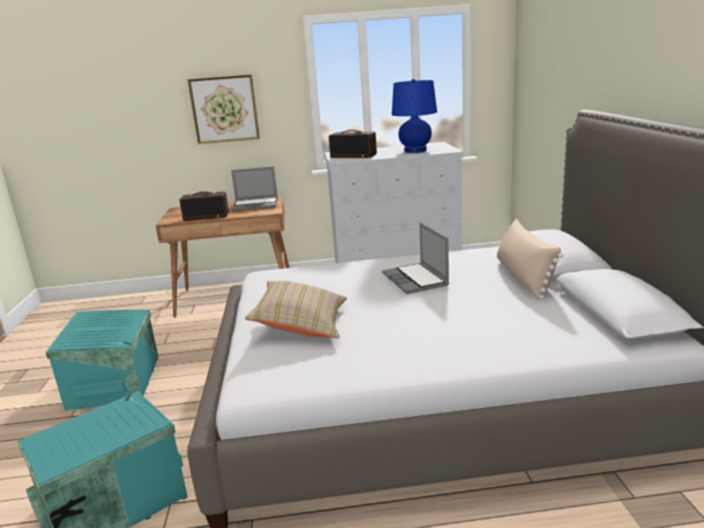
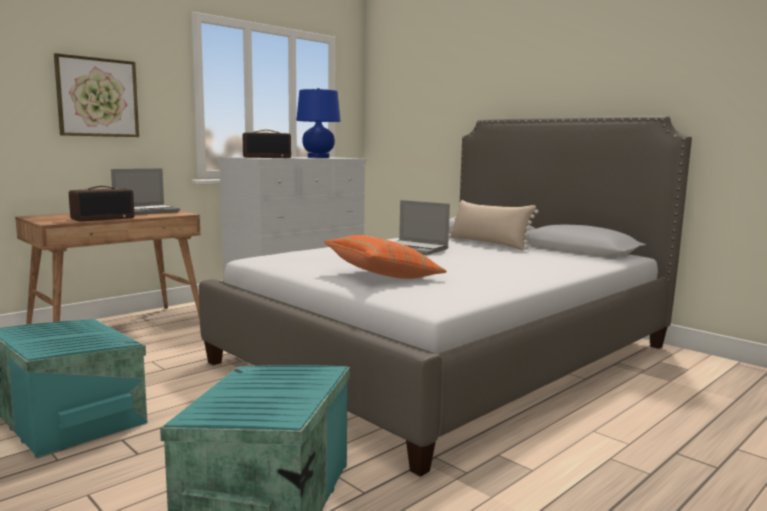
camera: 40 degrees left, 10 degrees down
beige pillow [245,281,347,339] -> orange pillow [324,235,447,279]

